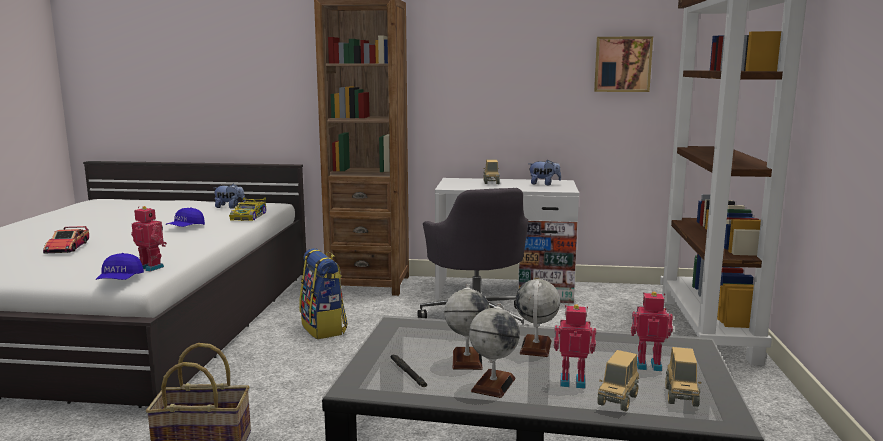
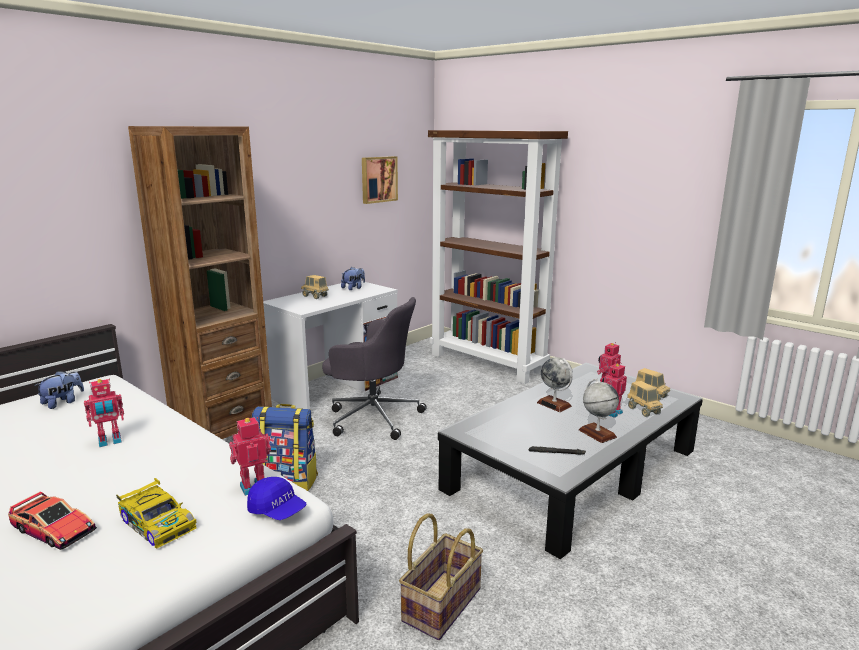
camera: 55 degrees left, 5 degrees up
blue cap [166,207,205,227] -> toy robot [84,379,124,447]
toy car [229,197,266,221] -> toy car moved to [116,478,197,548]
globe [444,284,490,370] -> none

